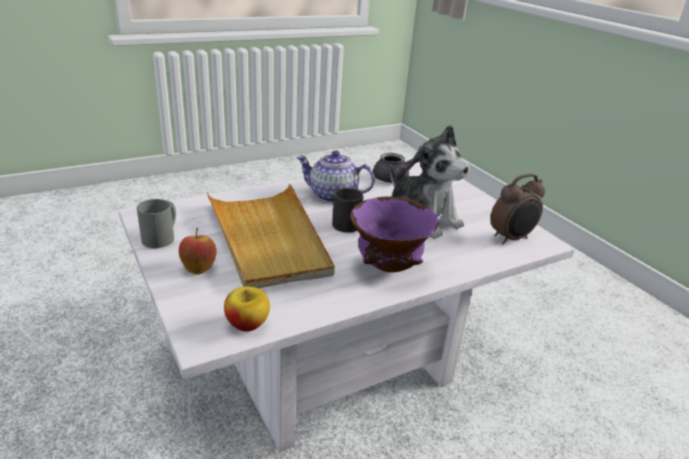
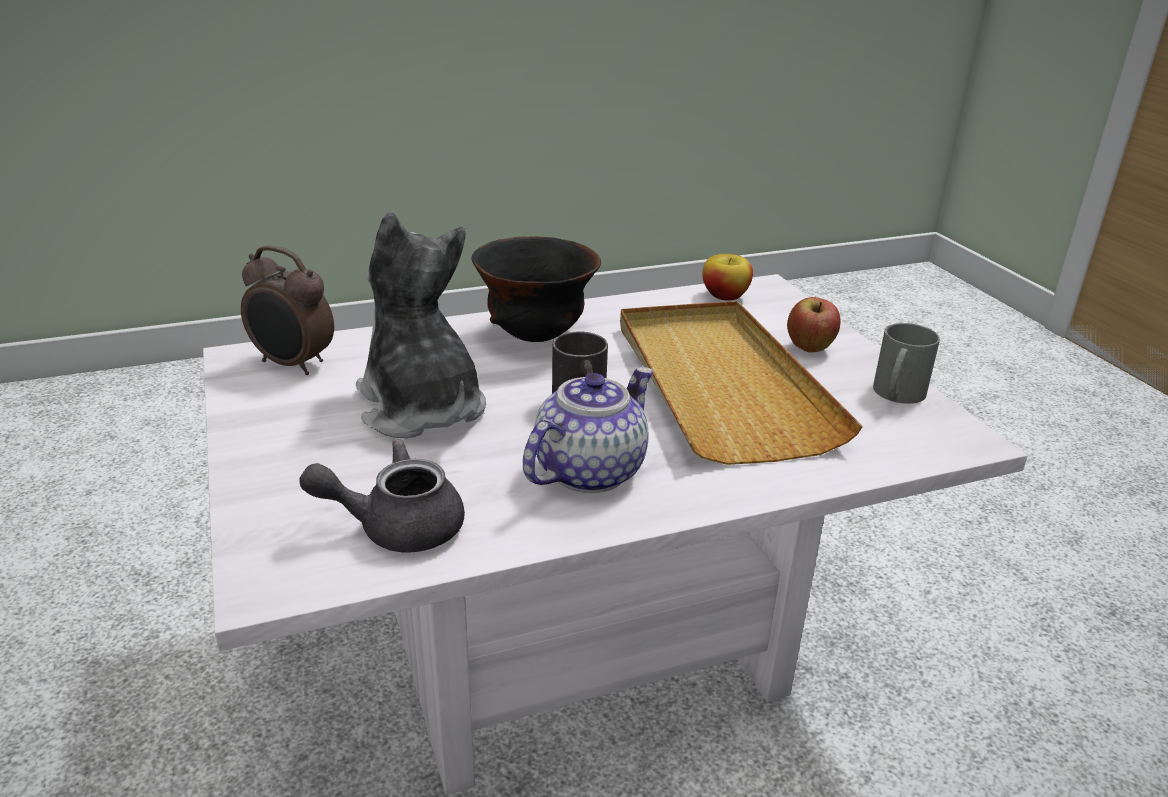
camera: 170 degrees left, 0 degrees up
teapot [296,150,375,203] -> teapot turned 75 degrees counterclockwise [523,367,653,493]
purple bowl [350,197,439,272] -> black bowl [472,236,601,342]
alarm clock [490,173,545,245] -> alarm clock turned 135 degrees counterclockwise [241,245,334,375]

